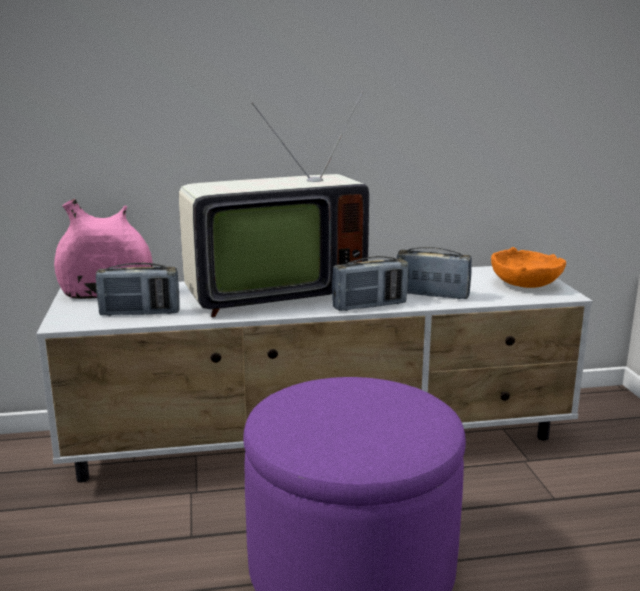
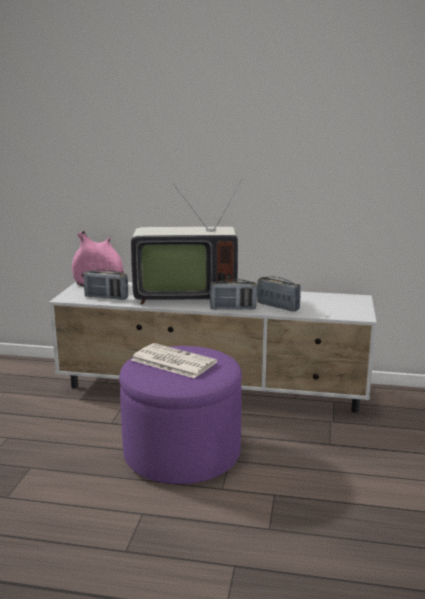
camera: 20 degrees right, 0 degrees up
orange bowl [491,247,566,288] -> none
none -> newspaper [131,343,217,378]

